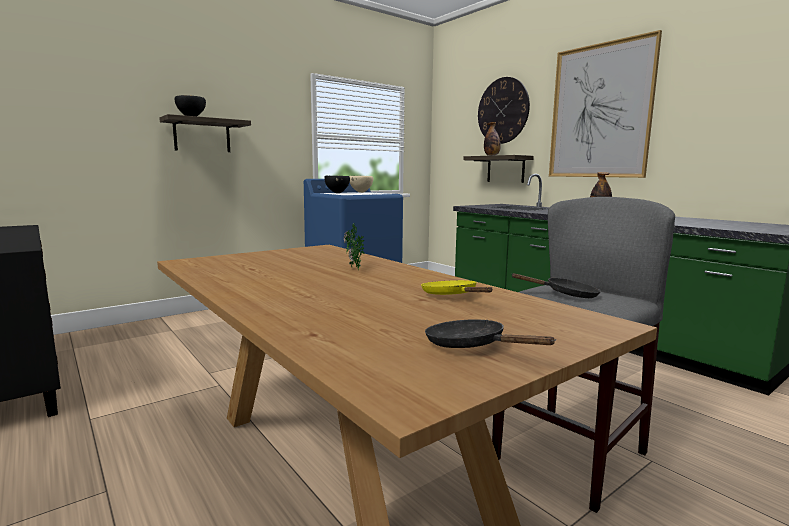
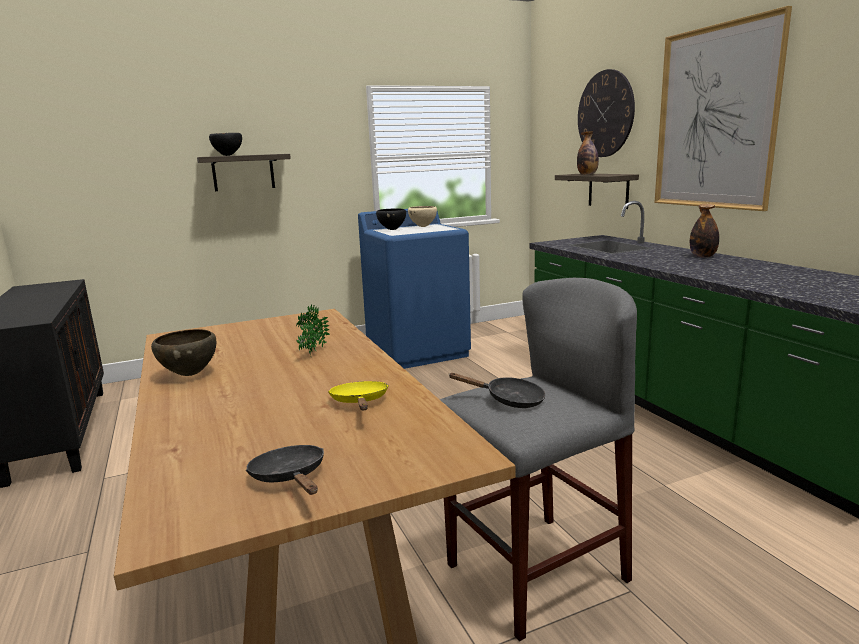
camera: 15 degrees right, 5 degrees up
none -> brown bowl [151,329,216,376]

